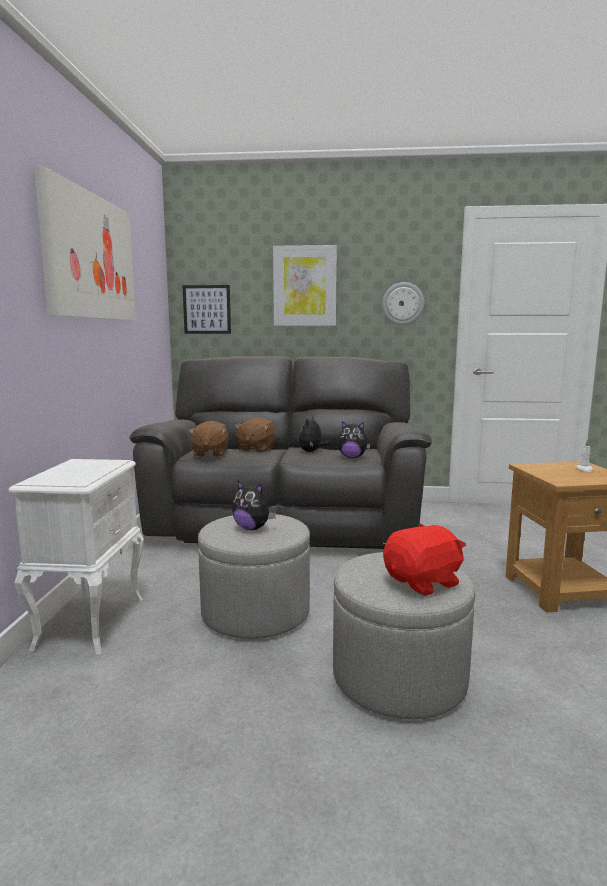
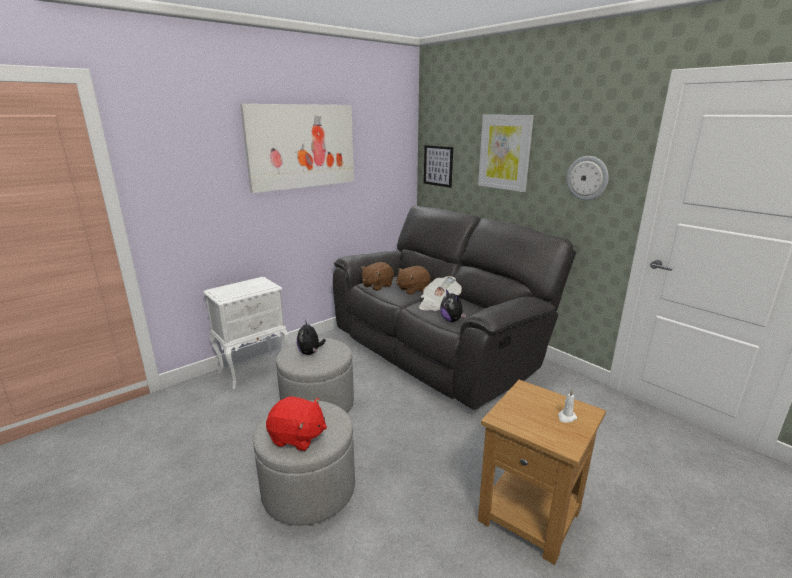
camera: 45 degrees right, 10 degrees up
plush toy [298,415,330,452] -> newspaper [419,276,462,311]

